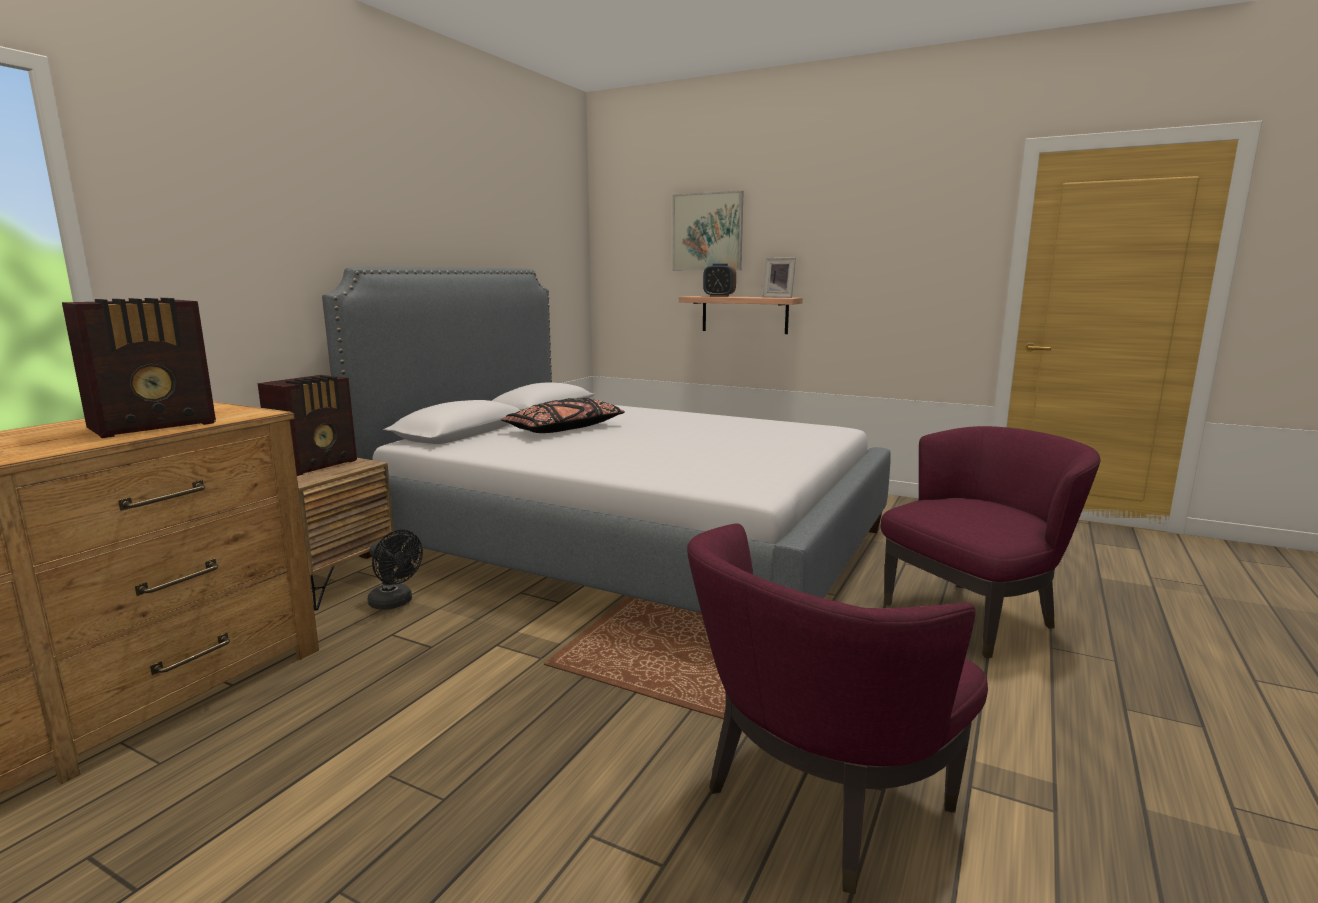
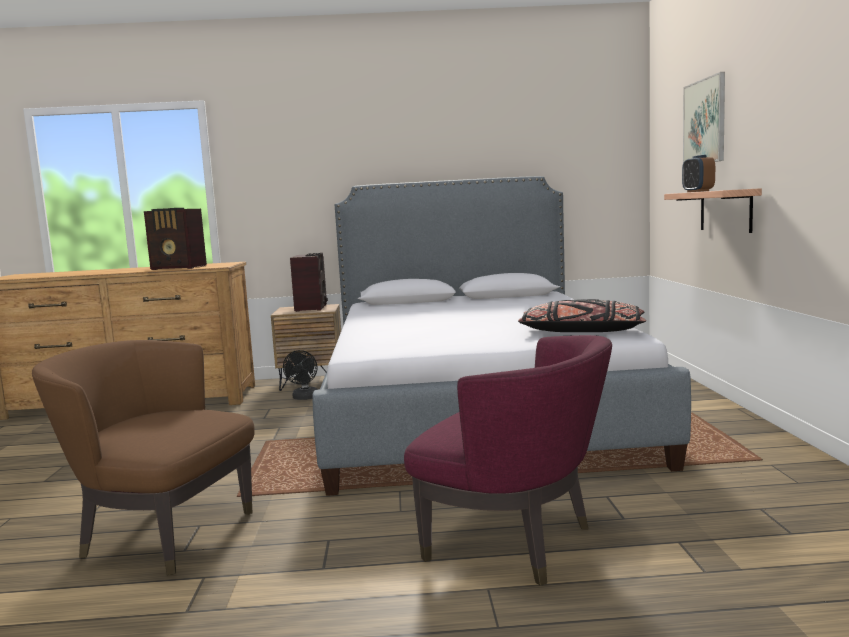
camera: 60 degrees right, 5 degrees down
radio [258,375,357,476] -> radio turned 90 degrees counterclockwise [290,253,328,312]
black pillow [501,398,625,433] -> black pillow moved to [518,299,646,332]
purple armchair [687,524,988,894] -> brown armchair [32,340,255,575]
picture frame [762,258,796,298] -> none

